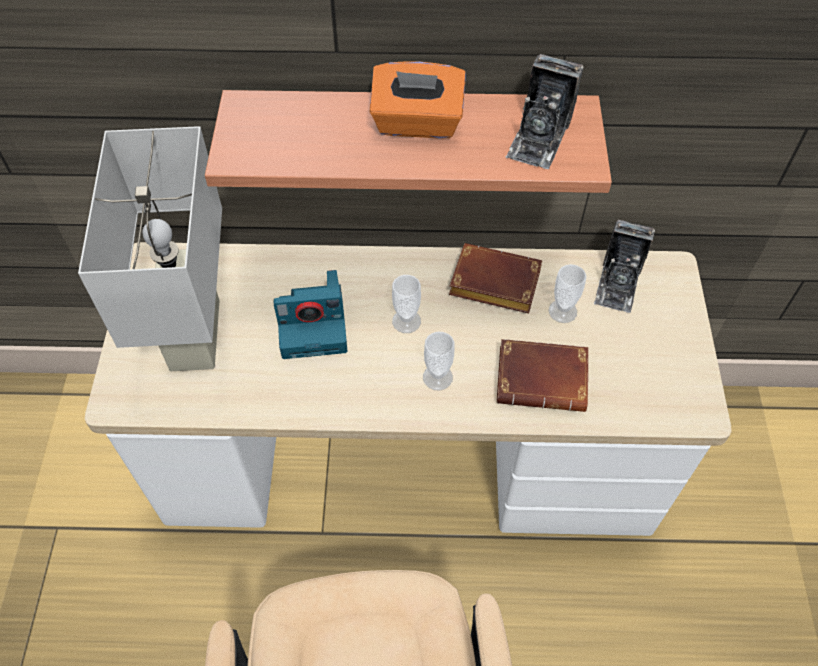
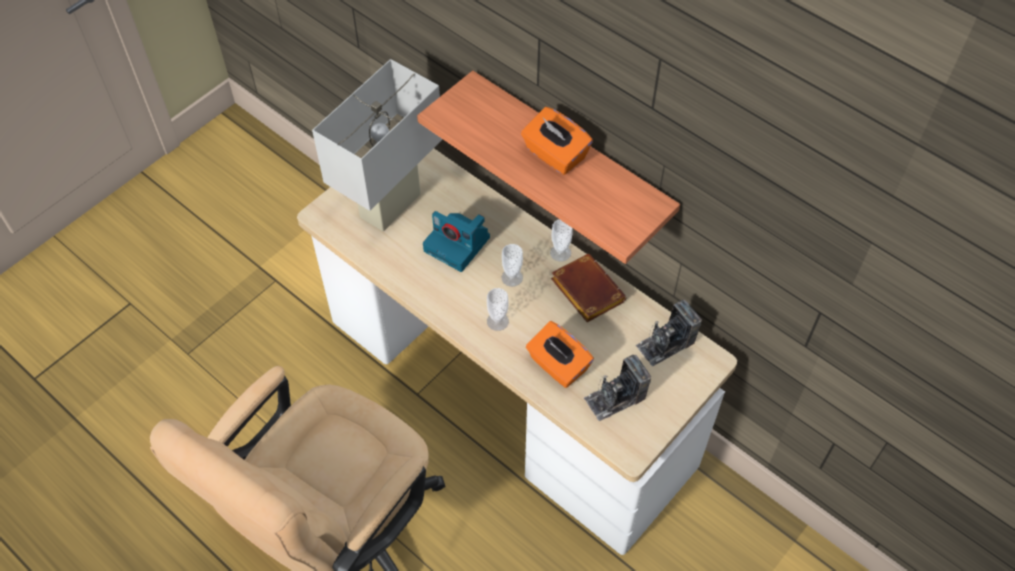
camera: 40 degrees right, 0 degrees up
brown book [497,339,588,412] -> orange tissue box [526,321,594,388]
camera [505,54,584,169] -> camera moved to [584,354,651,421]
cup [549,264,586,323] -> cup moved to [550,219,573,262]

